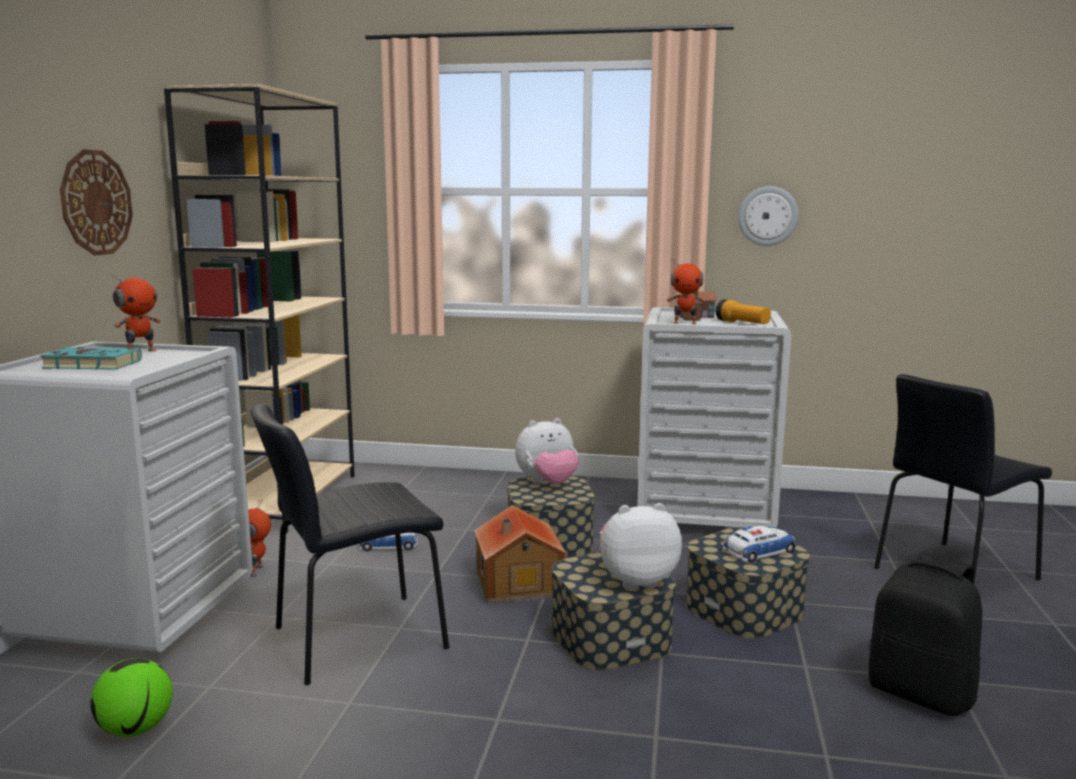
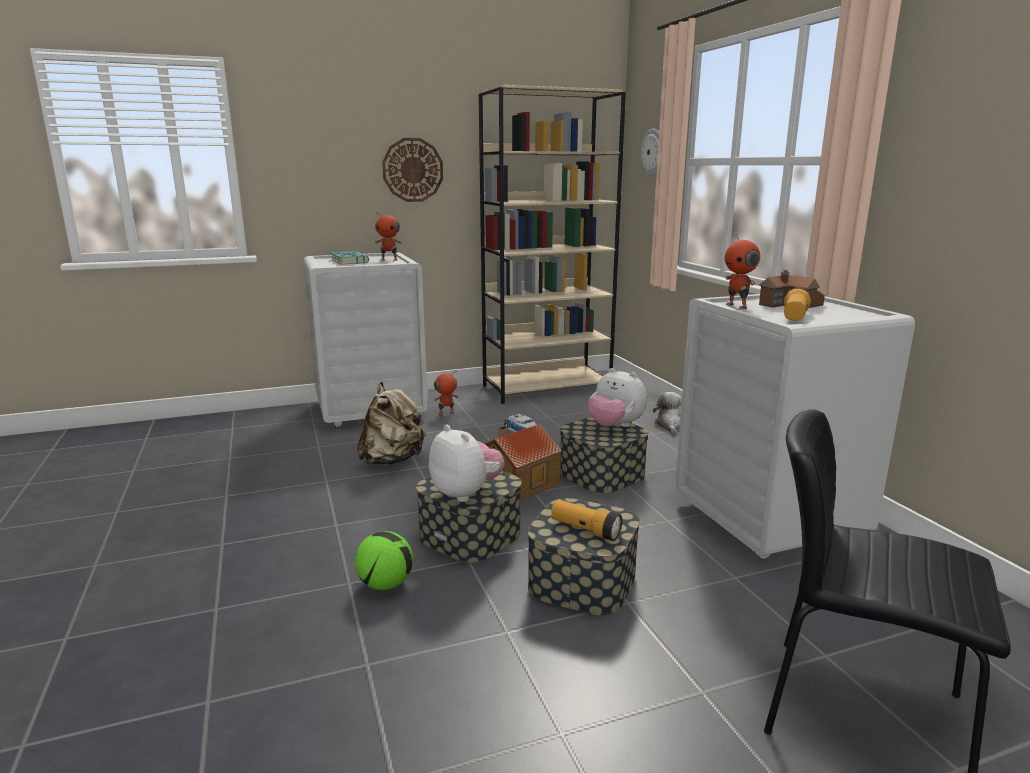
camera: 60 degrees right, 5 degrees up
football [90,658,173,737] -> football moved to [355,531,413,590]
black chair [251,404,449,685] -> beige backpack [357,382,426,466]
toy car [722,526,795,563] -> flashlight [551,500,622,541]
wall clock [738,186,799,246] -> wall clock moved to [640,129,659,176]
black backpack [868,552,982,716] -> none
none -> plush toy [653,392,682,434]

